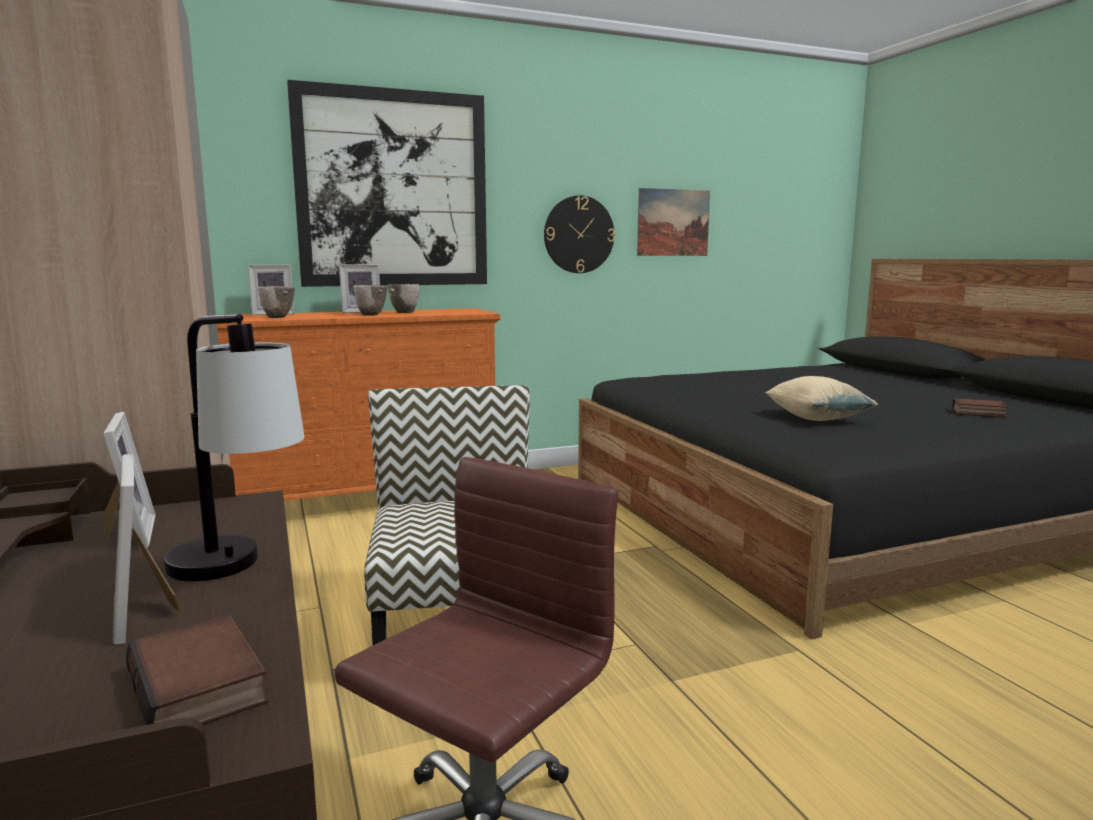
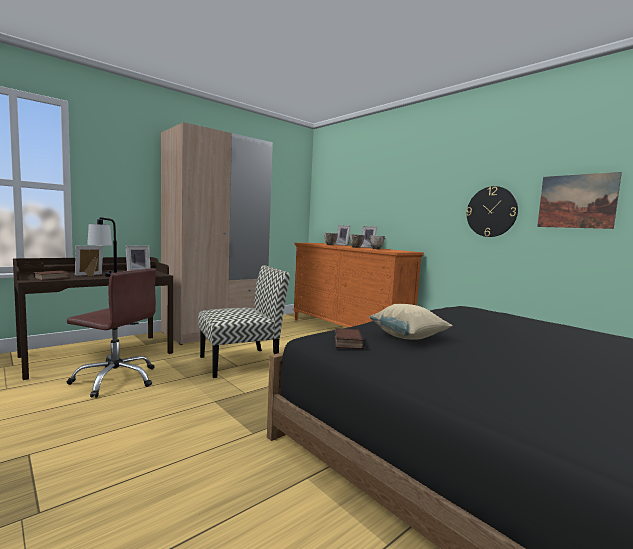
camera: 70 degrees right, 5 degrees down
picture [287,80,487,287] -> none
book [952,398,1008,418] -> book moved to [335,328,365,349]

